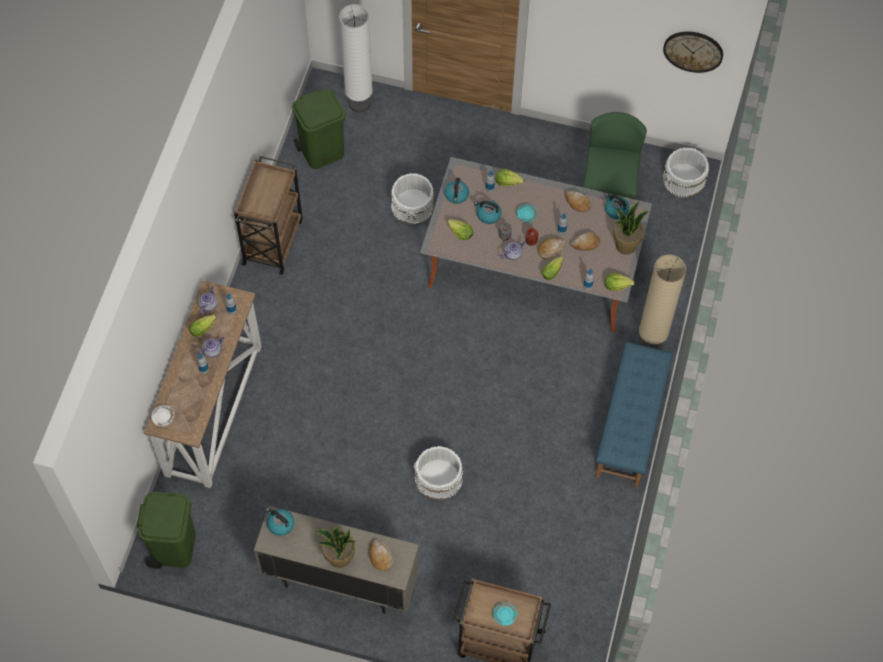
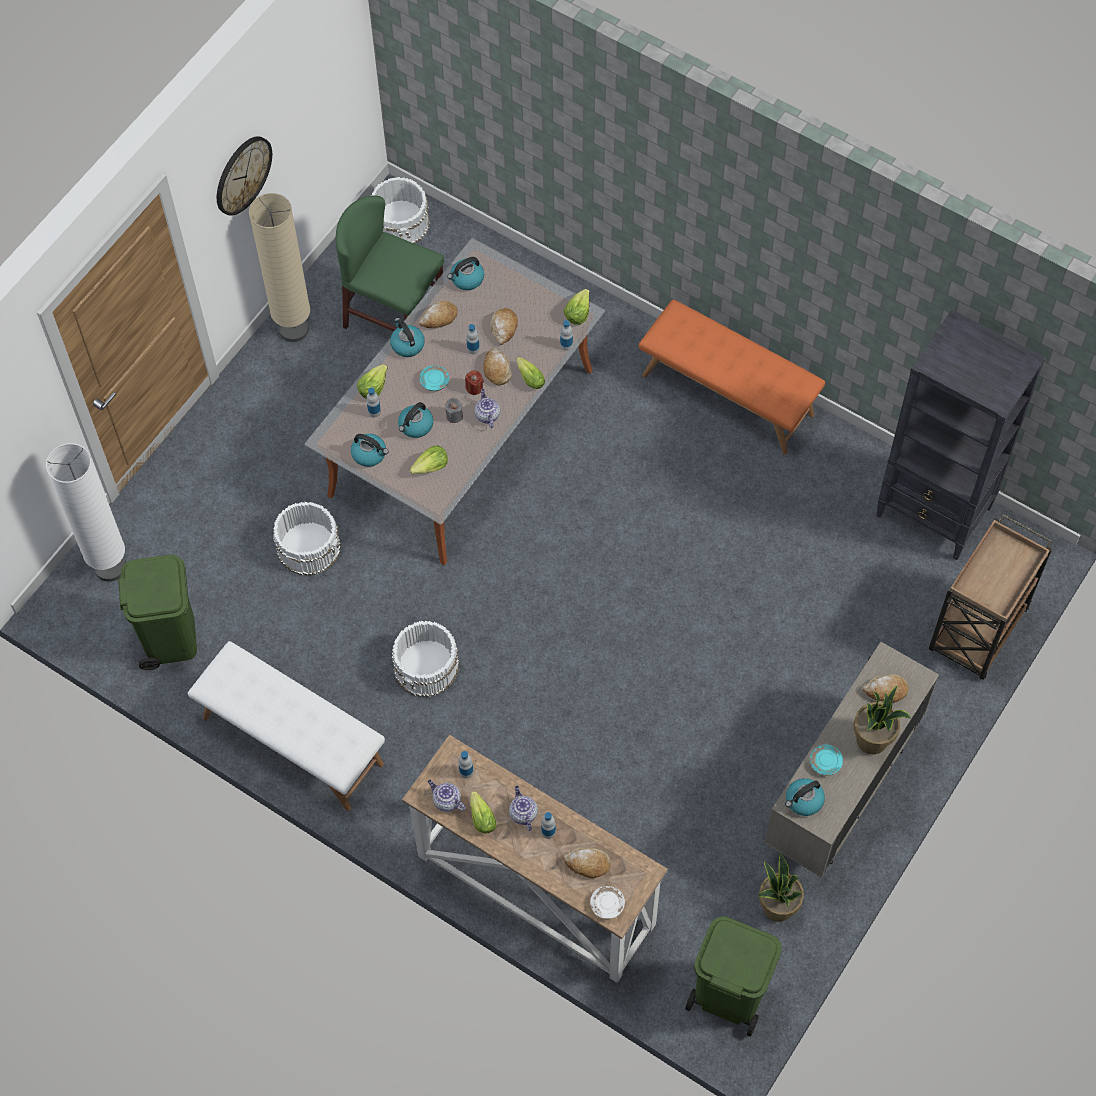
camera: 70 degrees left, 0 degrees up
brown cart [234,156,303,275] -> white bench [188,641,385,811]
white bucket [414,446,463,501] -> white bucket moved to [391,621,459,697]
turquoise plate [493,603,517,626] -> turquoise plate moved to [810,745,843,775]
blue bench [596,342,673,487] -> orange bench [639,299,825,455]
potted plant [613,201,649,255] -> potted plant moved to [758,854,804,922]
beige floor lamp [639,255,686,350] -> beige floor lamp moved to [249,193,310,342]
wall clock [663,31,723,73] -> wall clock moved to [217,136,272,216]
none -> kettle [390,318,425,357]
none -> bread [563,848,611,879]
none -> black bookcase [876,309,1045,560]

